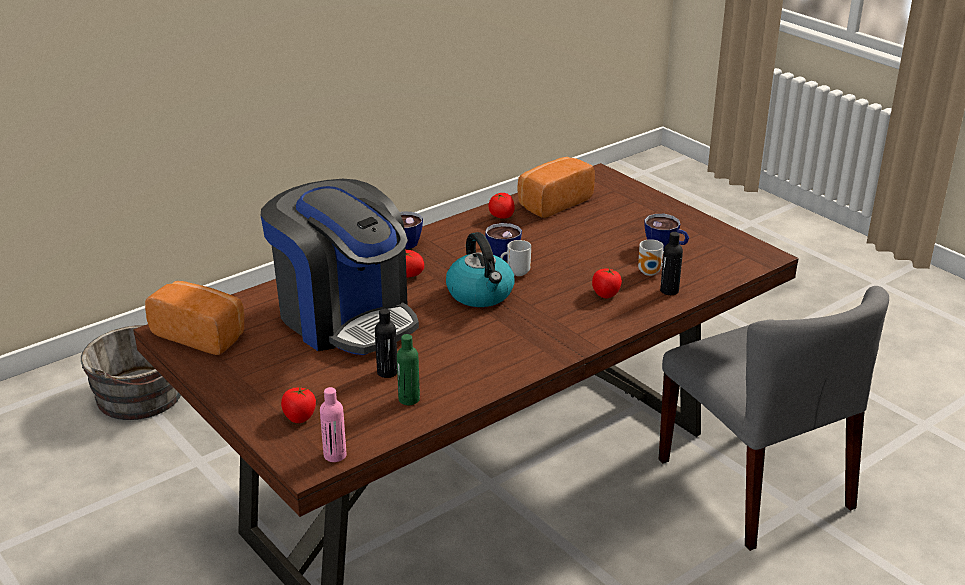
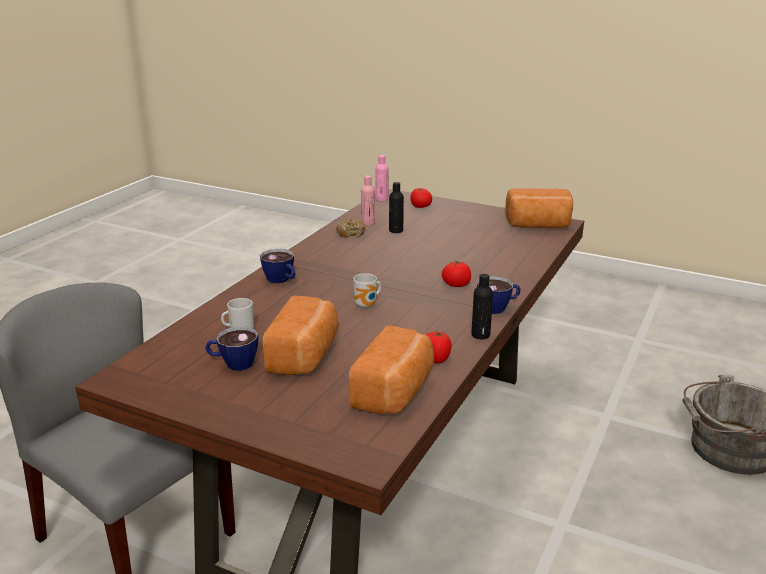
camera: 155 degrees right, 5 degrees down
coffee machine [261,179,419,355] -> none
green bottle [397,334,420,405] -> pink bottle [361,175,375,225]
kettle [446,232,515,307] -> none
cup [485,223,522,261] -> cup moved to [260,249,296,283]
tomato [592,268,622,298] -> none
black bottle [660,232,683,295] -> black bottle moved to [471,274,493,339]
none -> bread [263,295,339,375]
none -> donut [336,218,365,238]

